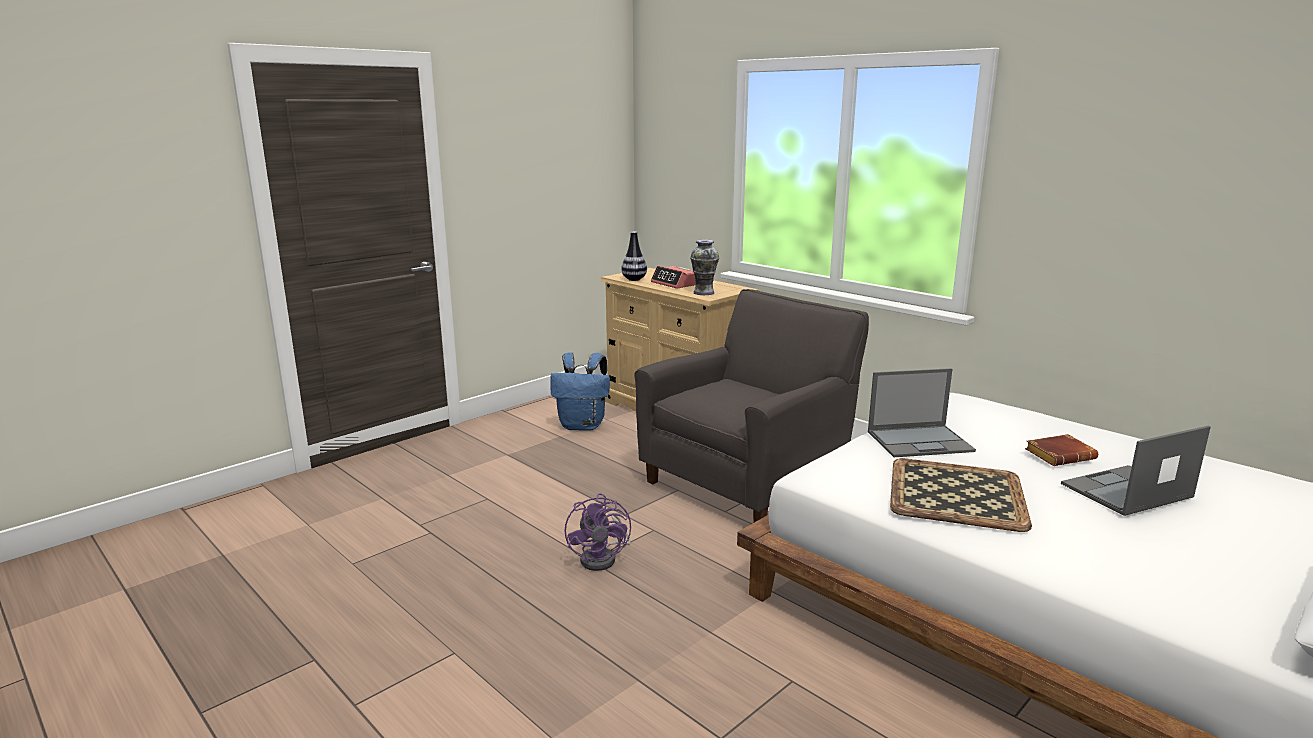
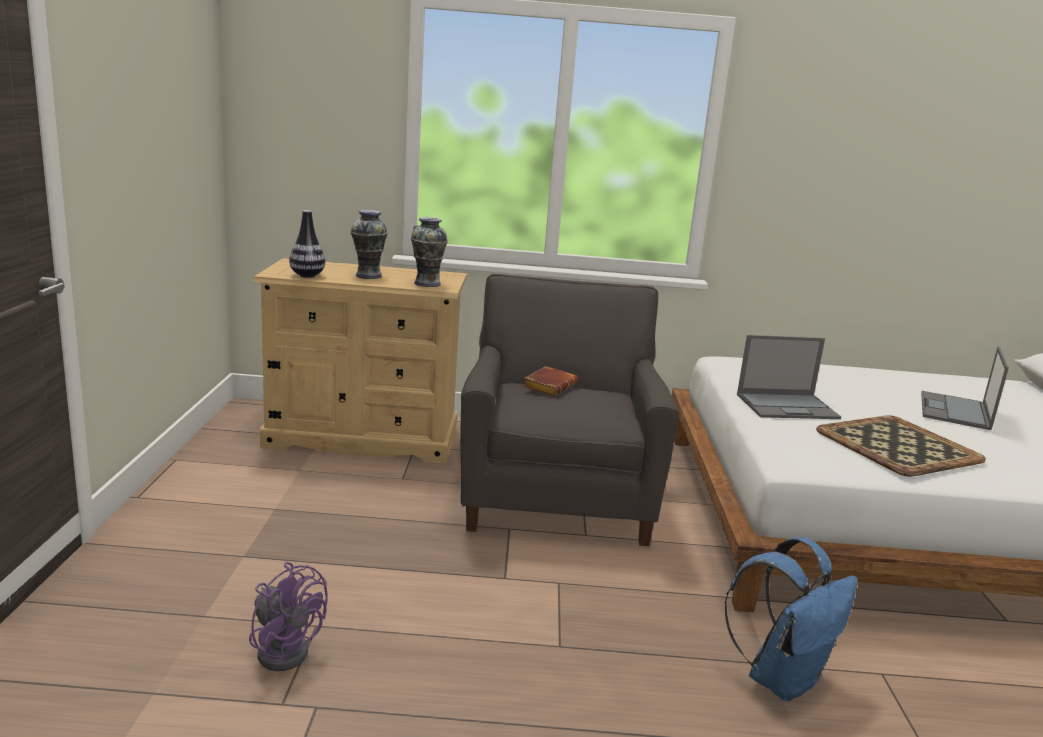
camera: 45 degrees left, 0 degrees up
blue backpack [550,352,610,431] -> blue backpack moved to [724,537,858,701]
purple fan [565,493,631,571] -> purple fan moved to [249,562,328,671]
alarm clock [651,266,696,289] -> vase [351,210,388,279]
laptop [868,368,976,457] -> laptop turned 45 degrees clockwise [737,335,841,419]
brown book [1025,434,1098,466] -> brown book moved to [523,366,578,396]

